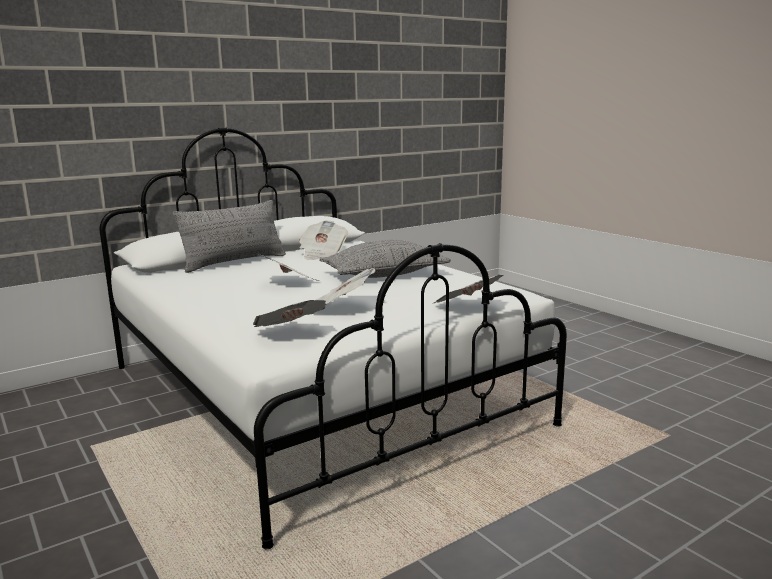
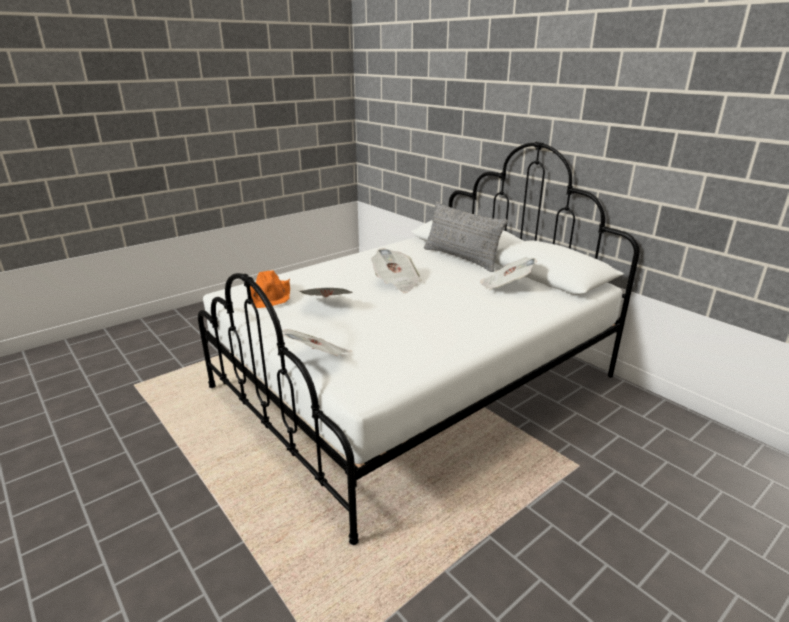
camera: 85 degrees right, 10 degrees up
newspaper [253,300,326,327] -> orange hat [250,271,290,308]
grey pillow [319,240,451,278] -> none

